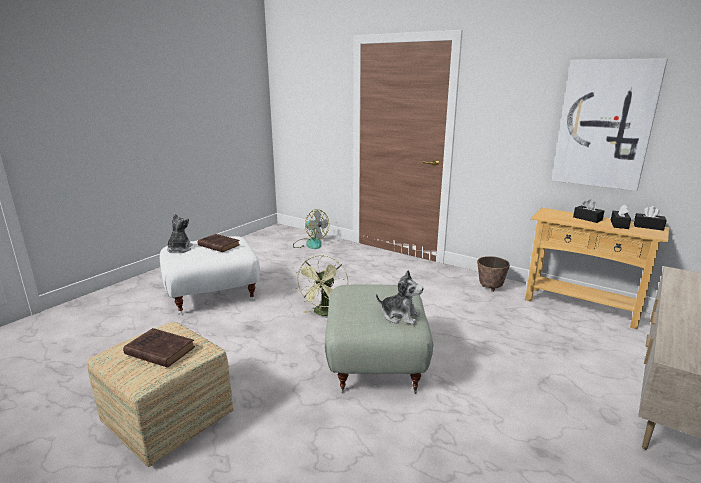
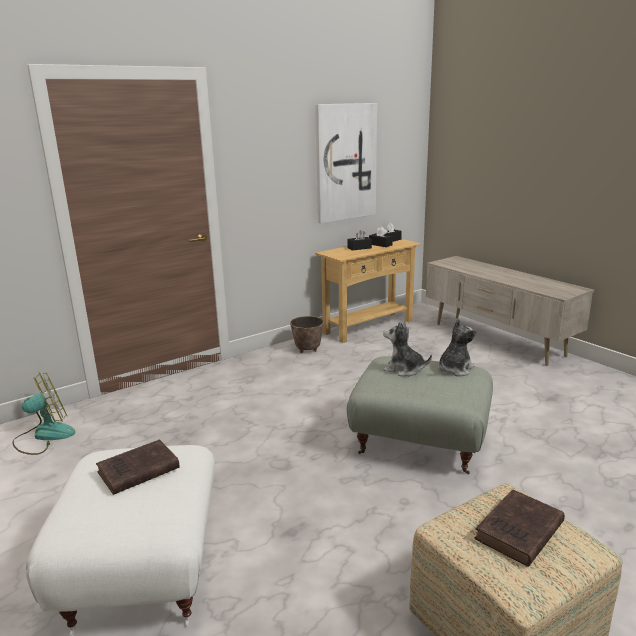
camera: 70 degrees left, 0 degrees up
plush toy [167,213,193,253] -> plush toy moved to [383,321,432,376]
green fan [295,255,348,316] -> none

